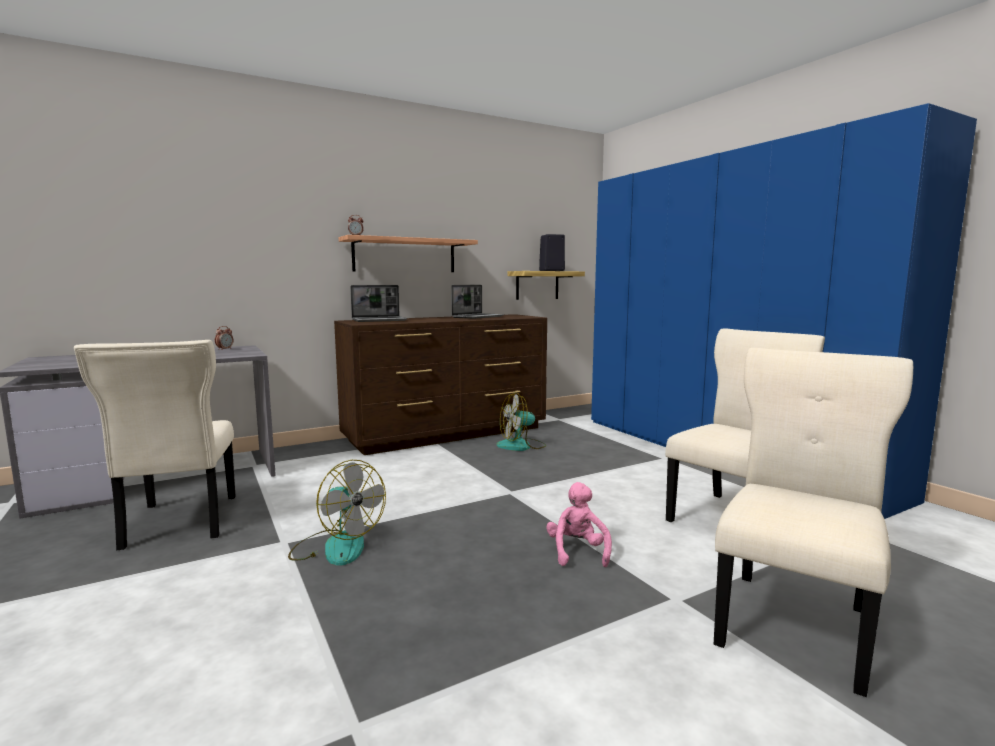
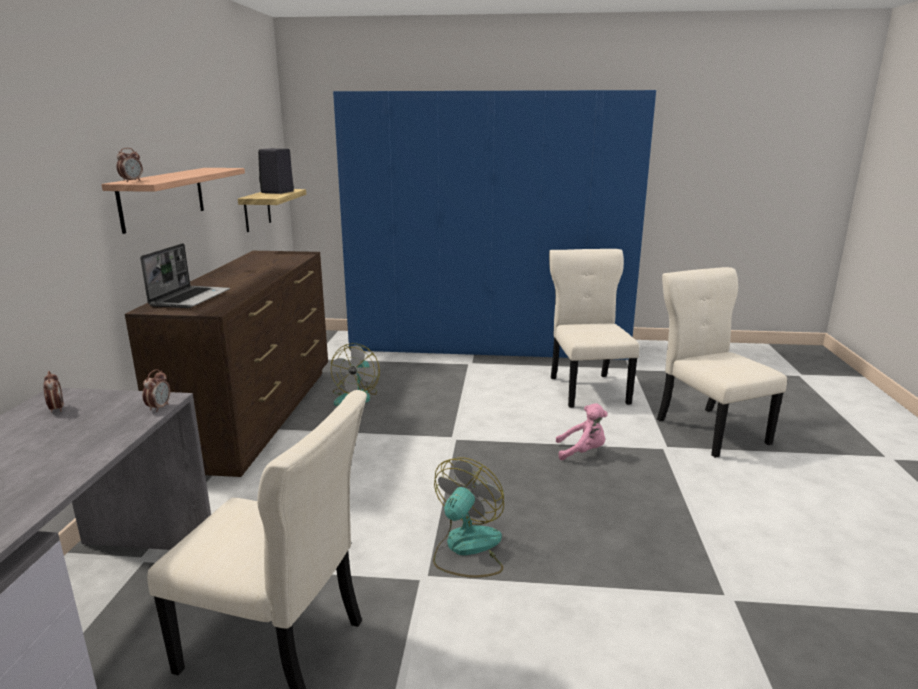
camera: 55 degrees left, 10 degrees up
fan [288,460,386,566] -> fan turned 45 degrees counterclockwise [433,457,504,578]
laptop [451,285,504,319] -> none
pink plush toy [546,482,612,567] -> pink plush toy turned 150 degrees clockwise [556,404,608,460]
none -> alarm clock [142,369,170,412]

